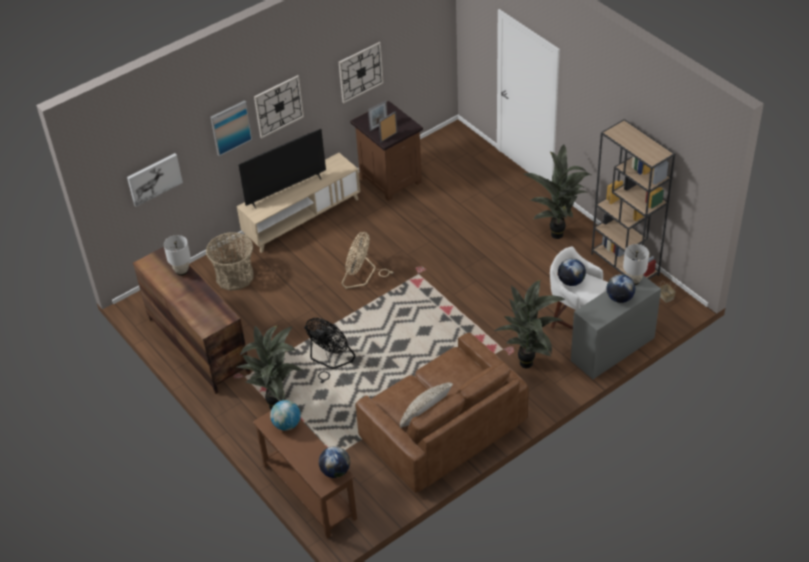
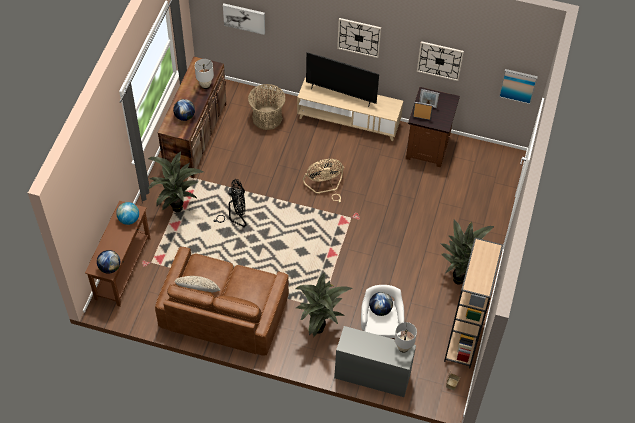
camera: 50 degrees right, 10 degrees up
picture [210,100,252,157] -> picture moved to [499,69,538,104]
globe [607,274,635,303] -> globe moved to [173,99,195,121]

